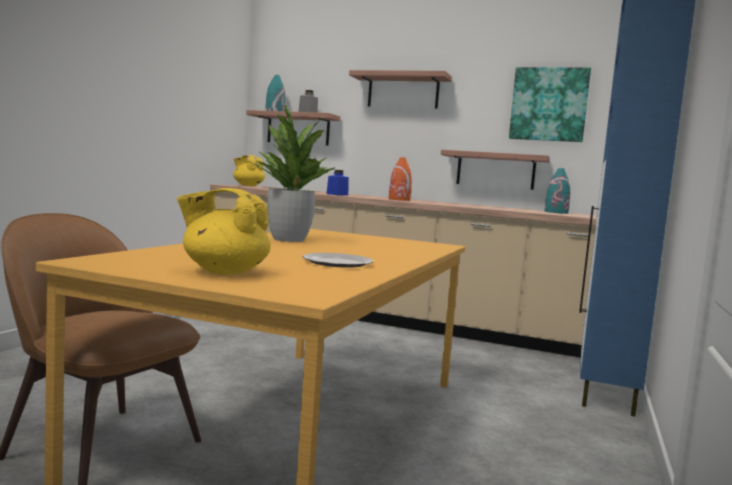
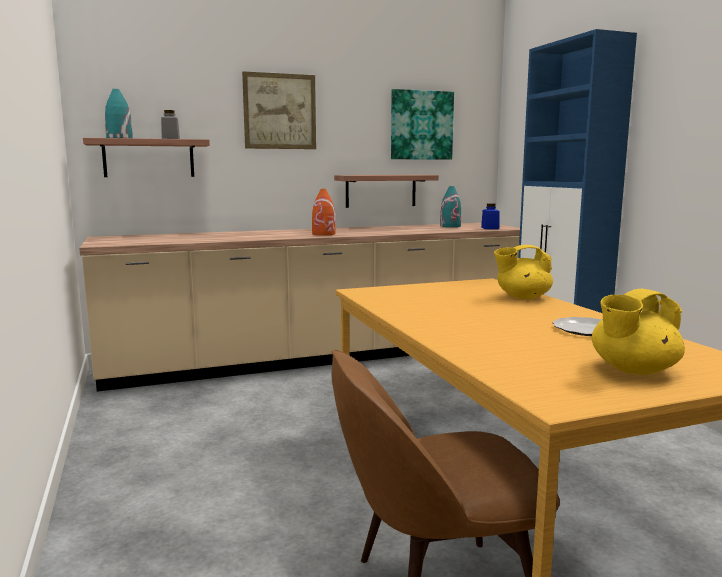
camera: 40 degrees left, 5 degrees up
yellow teapot [233,155,265,186] -> yellow teapot moved to [494,245,553,300]
potted plant [248,104,335,242] -> none
blue jar [326,170,349,196] -> blue jar moved to [481,203,499,229]
shelf [349,70,452,109] -> picture [242,71,316,149]

